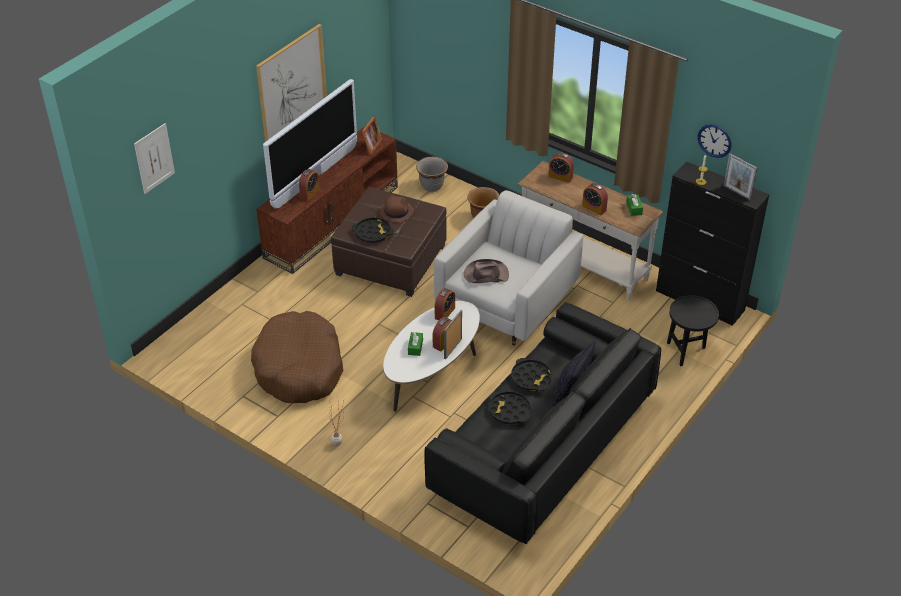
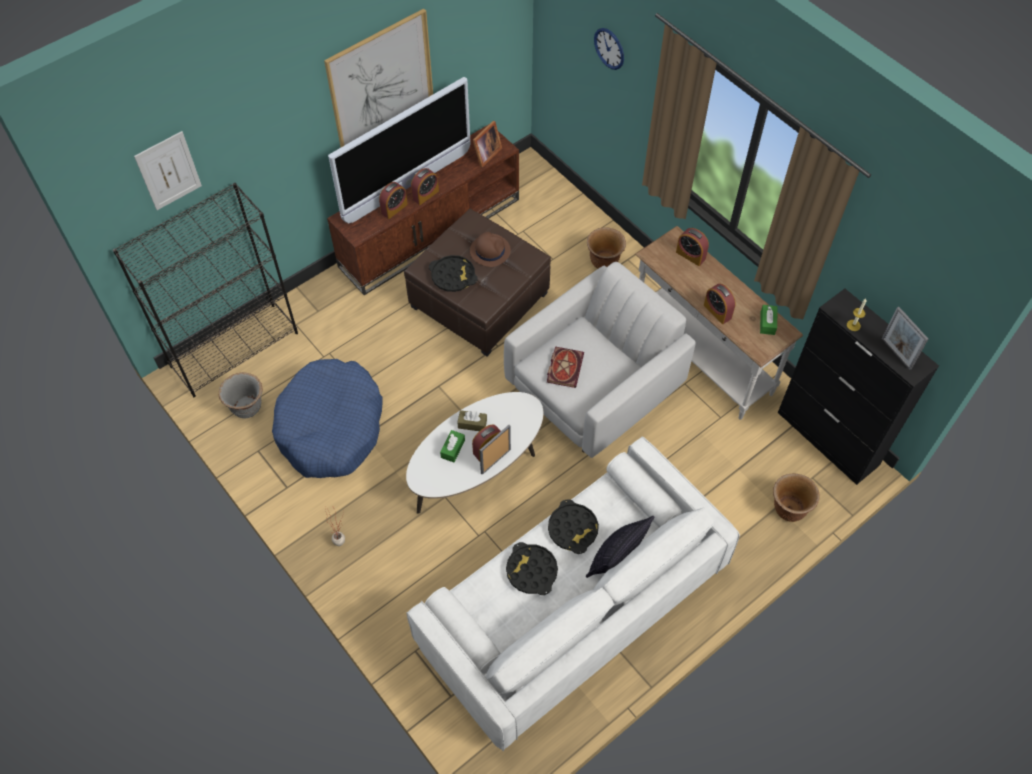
camera: 15 degrees right, 15 degrees up
brown dog bed [251,311,343,403] -> blue dog bed [272,359,383,478]
grey planter [416,157,448,192] -> grey planter moved to [219,372,263,418]
black sofa [424,302,661,544] -> white sofa [406,436,740,751]
alarm clock [435,288,455,320] -> alarm clock moved to [411,168,439,205]
brown hat [464,259,509,283] -> book [547,346,584,388]
black side table [667,295,719,366] -> brown planter [773,474,820,522]
wall clock [698,124,732,158] -> wall clock moved to [594,28,624,70]
none -> black bookcase [113,183,298,397]
none -> brown tissue box [457,410,487,431]

